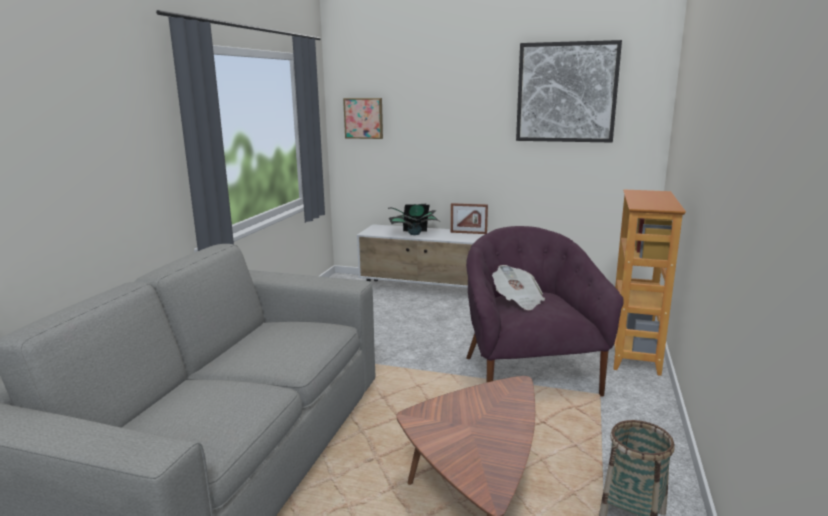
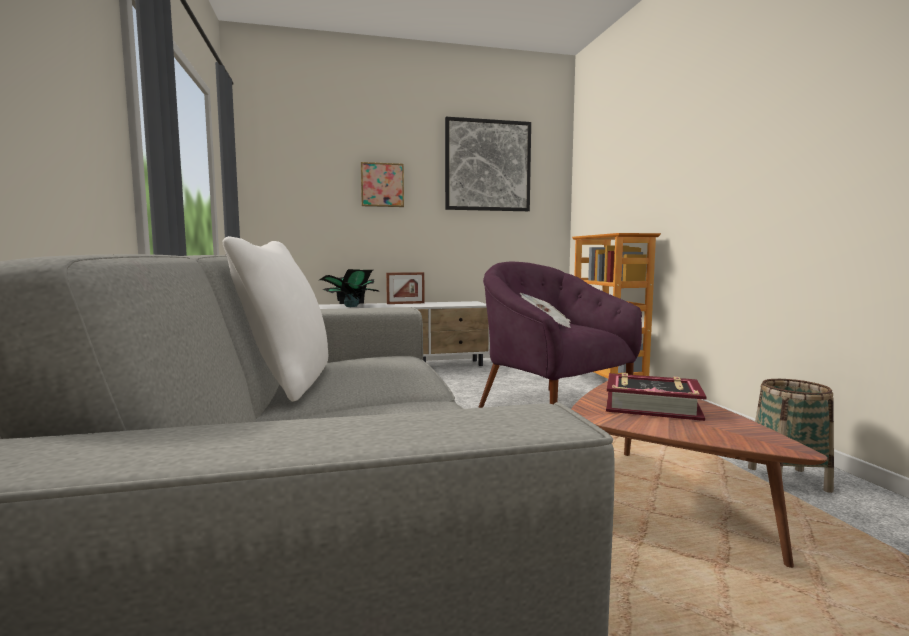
camera: 30 degrees left, 10 degrees down
picture [343,98,383,139] -> picture moved to [361,162,404,207]
none -> white pillow [223,236,328,401]
none -> book [606,373,707,421]

